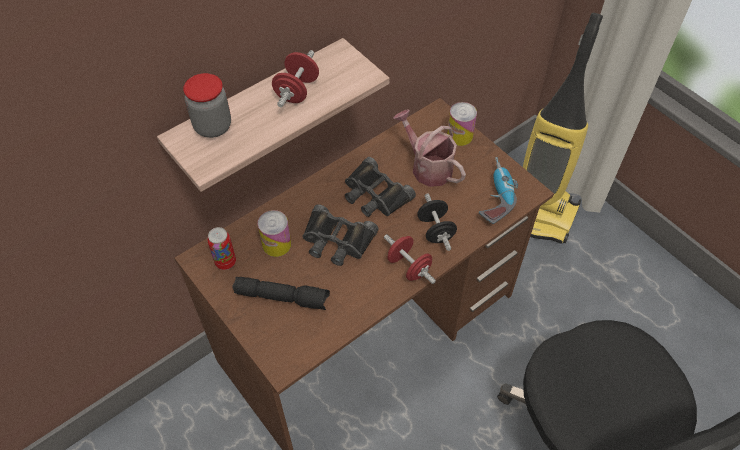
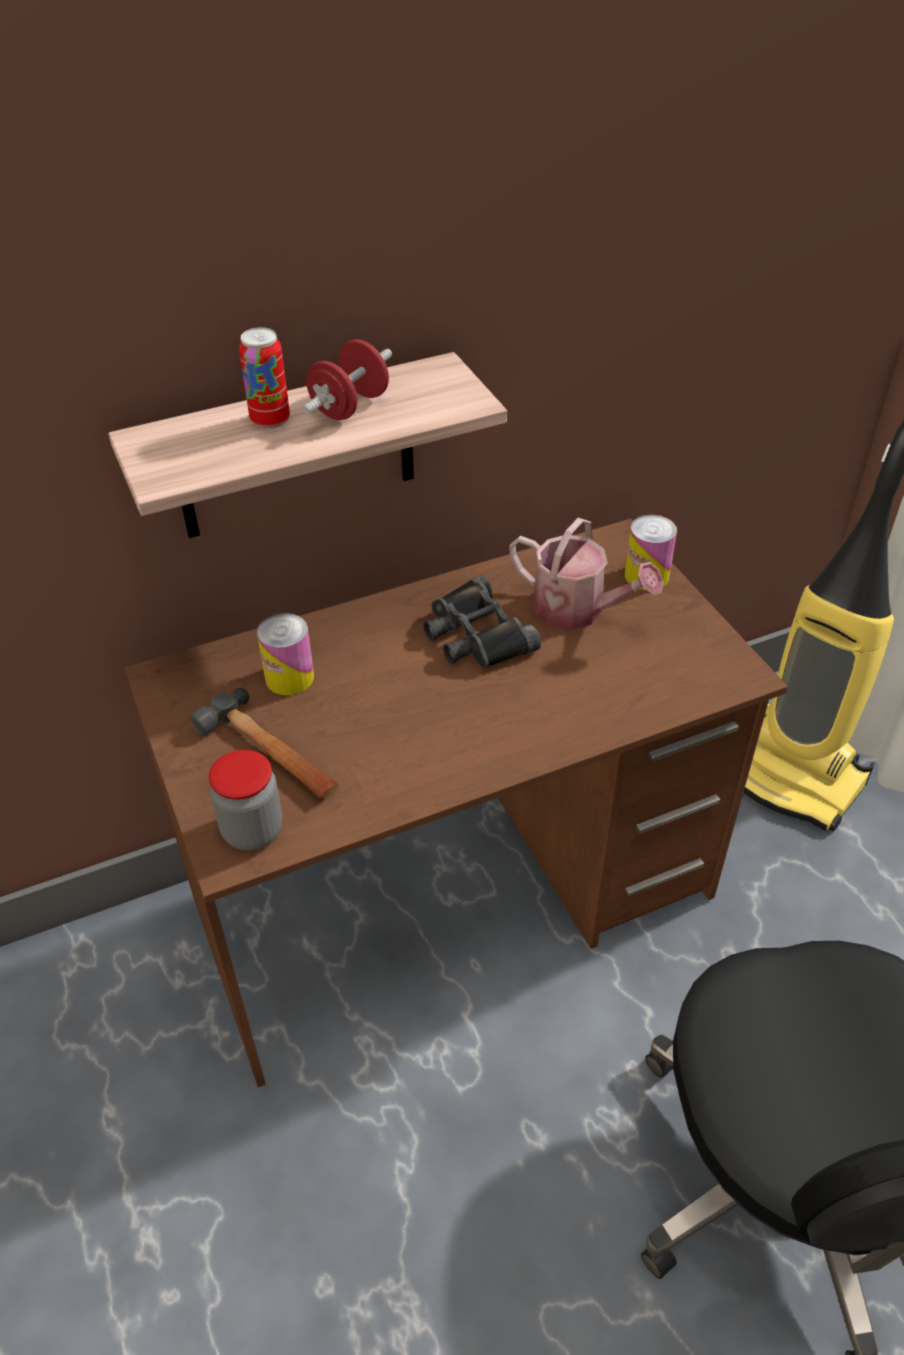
camera: 15 degrees right, 10 degrees down
jar [183,73,231,138] -> jar moved to [209,750,283,851]
can [207,227,236,270] -> can moved to [239,327,290,429]
black flashlight [232,277,330,310] -> hammer [189,688,338,798]
black binoculars [302,204,379,266] -> none
red dumbbell [384,234,436,284] -> none
watering can [393,109,466,187] -> watering can turned 150 degrees clockwise [509,518,664,630]
black dumbbell [417,193,457,251] -> none
power drill [479,157,518,224] -> none

